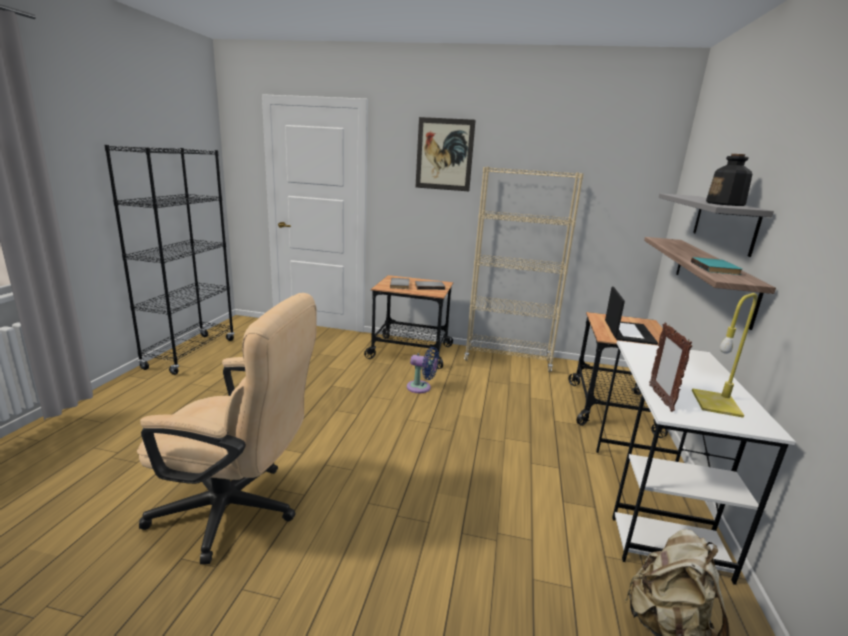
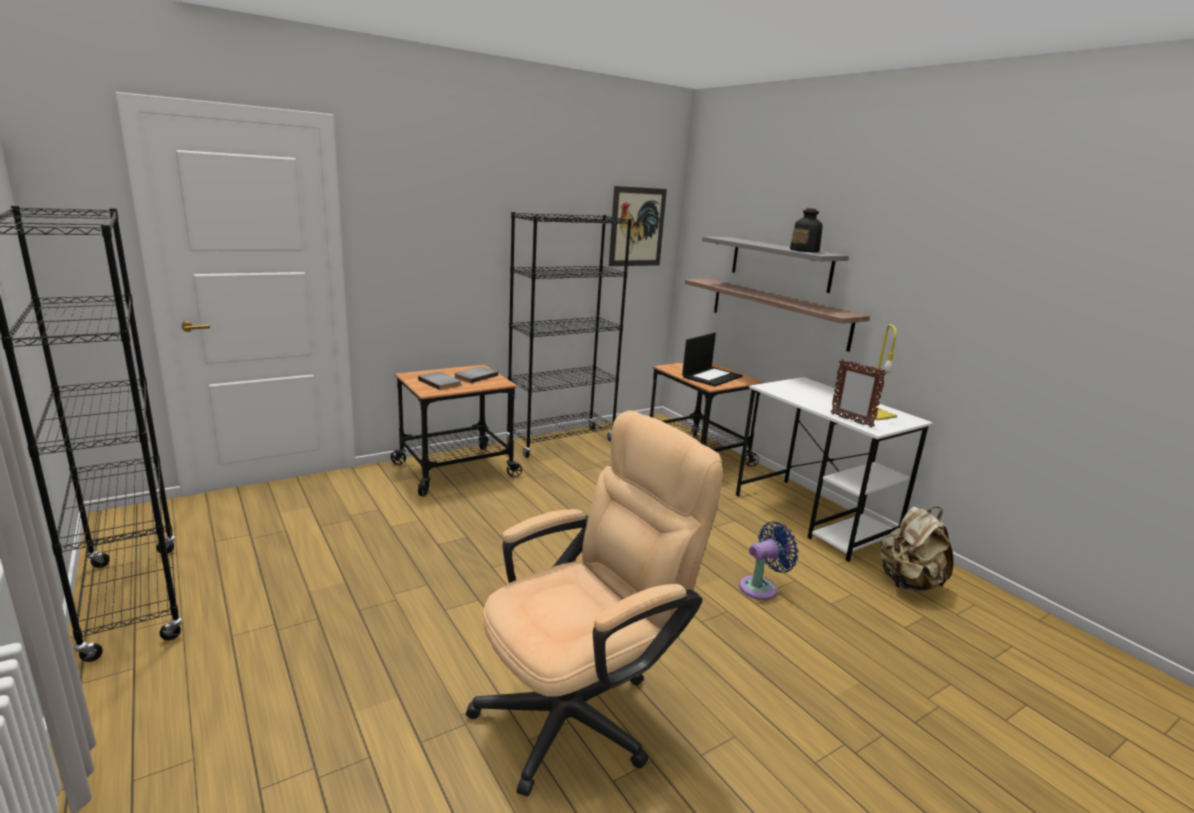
camera: 45 degrees left, 0 degrees up
blue fan [407,347,439,393] -> blue fan moved to [739,521,799,600]
picture [416,117,476,191] -> picture moved to [609,186,667,266]
beige bookcase [464,167,584,372] -> black bookcase [506,212,632,458]
laptop [605,287,658,345] -> laptop turned 75 degrees clockwise [682,333,743,387]
turquoise book [691,257,743,275] -> none

